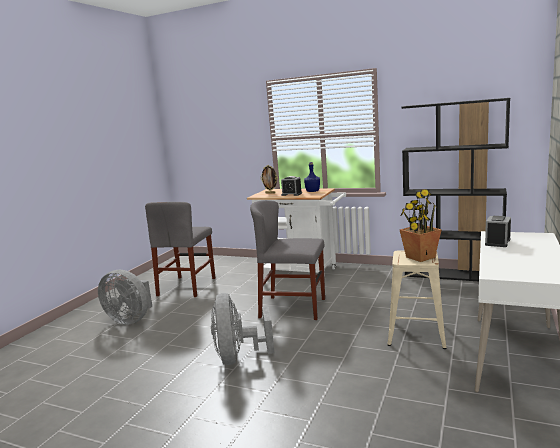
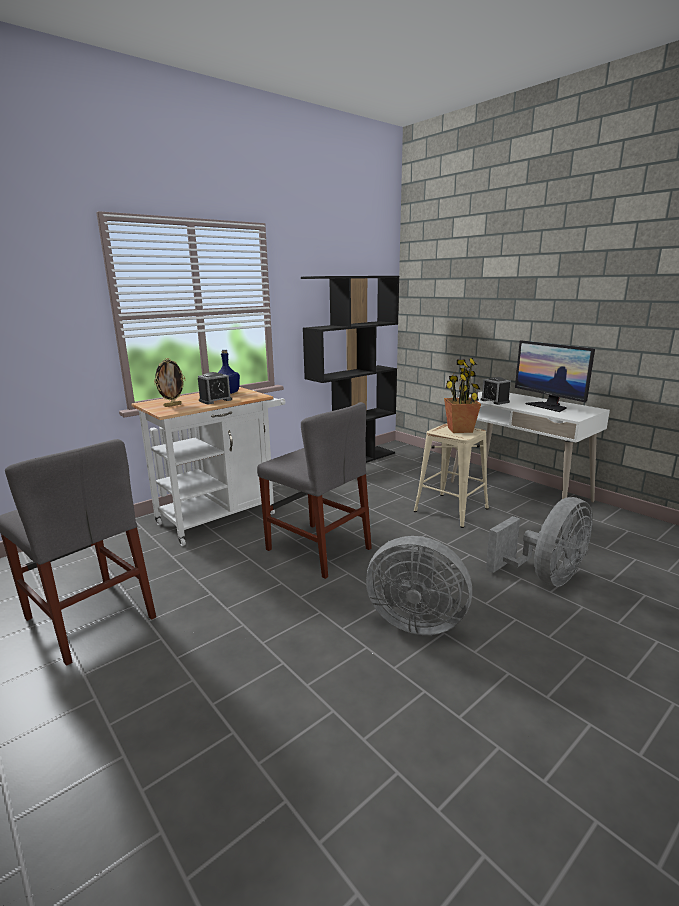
camera: 65 degrees left, 5 degrees up
grey fan [98,270,152,325] -> grey fan moved to [486,497,592,586]
grey chair [250,200,325,320] -> grey chair turned 90 degrees counterclockwise [257,402,372,579]
none -> monitor [515,340,595,412]

